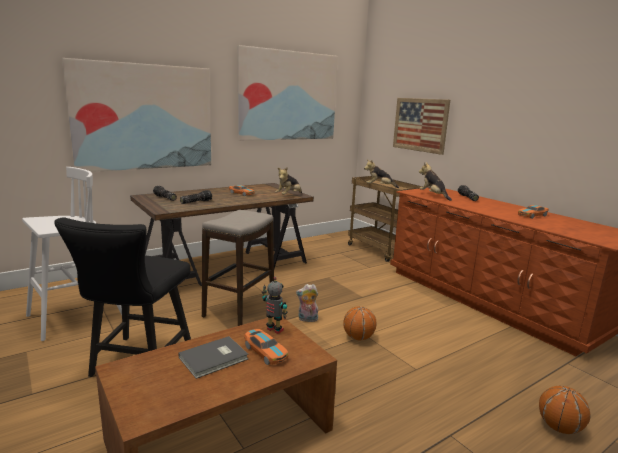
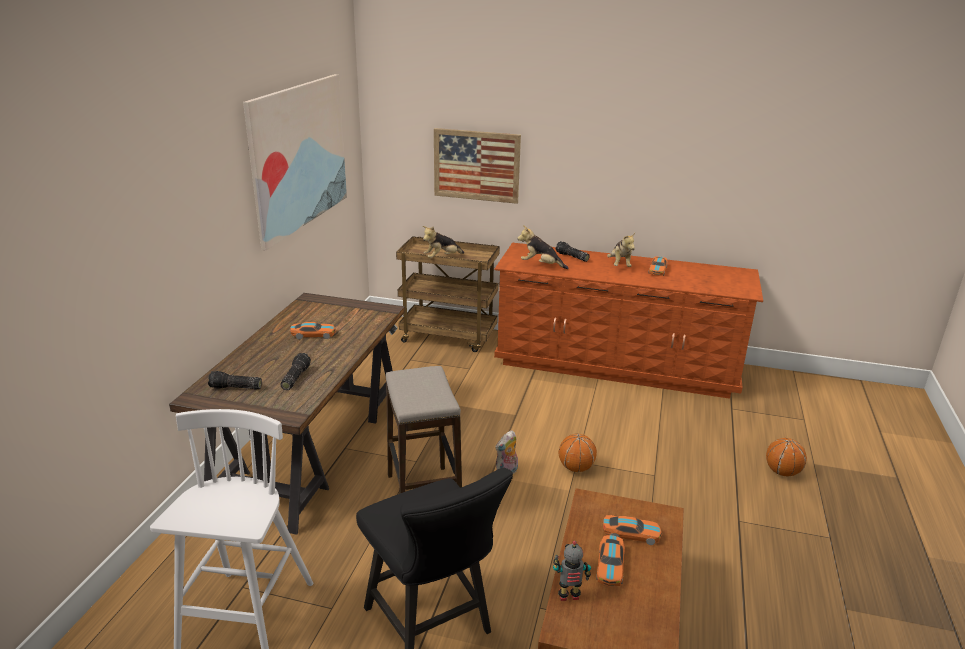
camera: 40 degrees left, 10 degrees up
picture [62,58,211,172] -> none
grey book [178,336,248,379] -> toy car [596,535,625,586]
toy robot [262,277,288,334] -> toy robot moved to [553,541,591,601]
plush toy [275,168,302,195] -> plush toy moved to [607,233,635,267]

